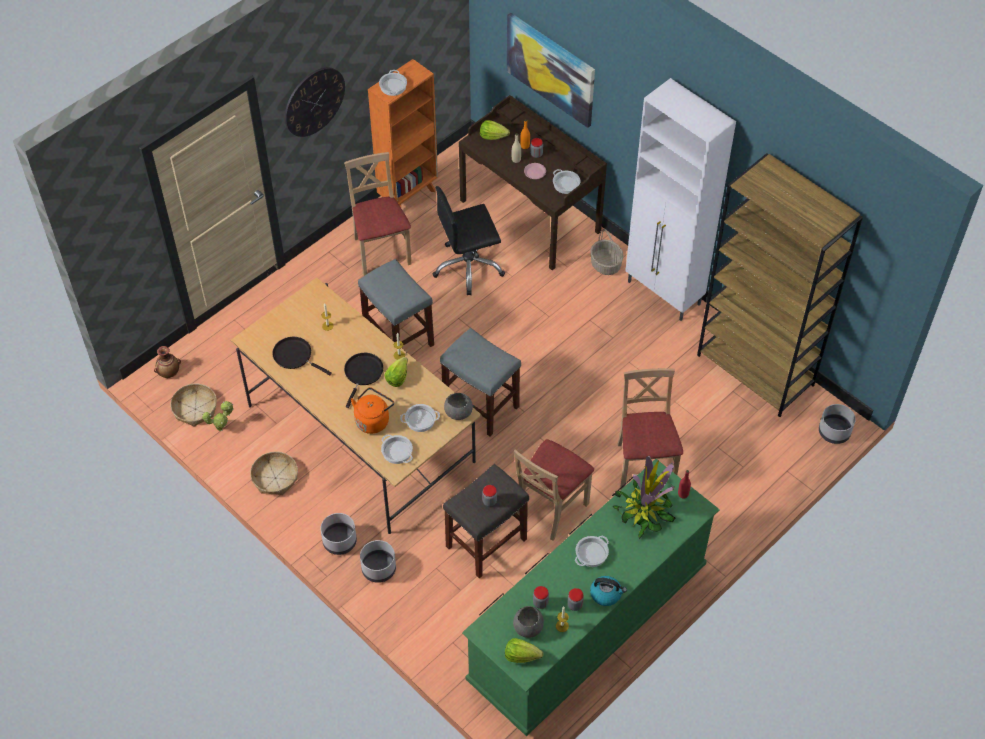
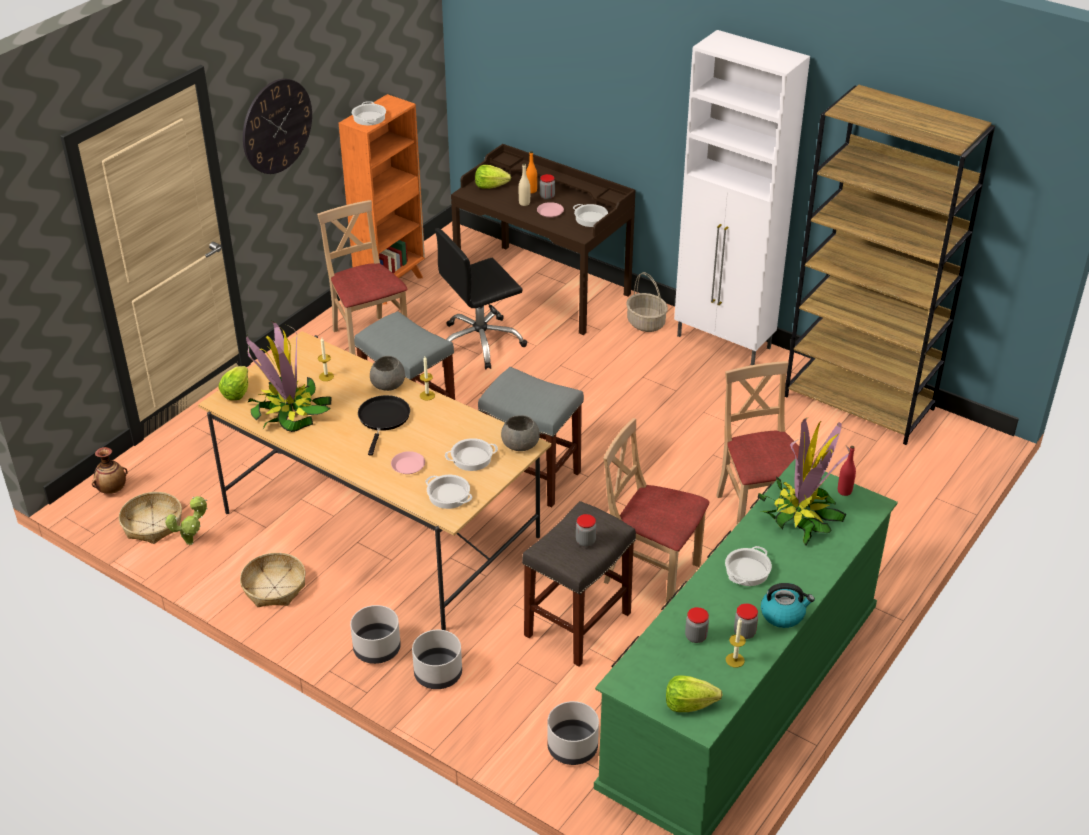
camera: 10 degrees left, 15 degrees down
black frying pan [272,337,332,375] -> potted plant [246,320,332,432]
orange kettle [351,387,394,434] -> pink plate [391,451,425,474]
lettuce [384,357,408,387] -> lettuce moved to [219,366,248,400]
picture [507,13,595,128] -> none
grey bowl [513,606,544,638] -> grey bowl moved to [370,356,405,391]
beige chair [514,439,594,541] -> beige chair turned 90 degrees clockwise [603,418,709,606]
grey planter [819,404,856,444] -> grey planter moved to [547,701,599,765]

